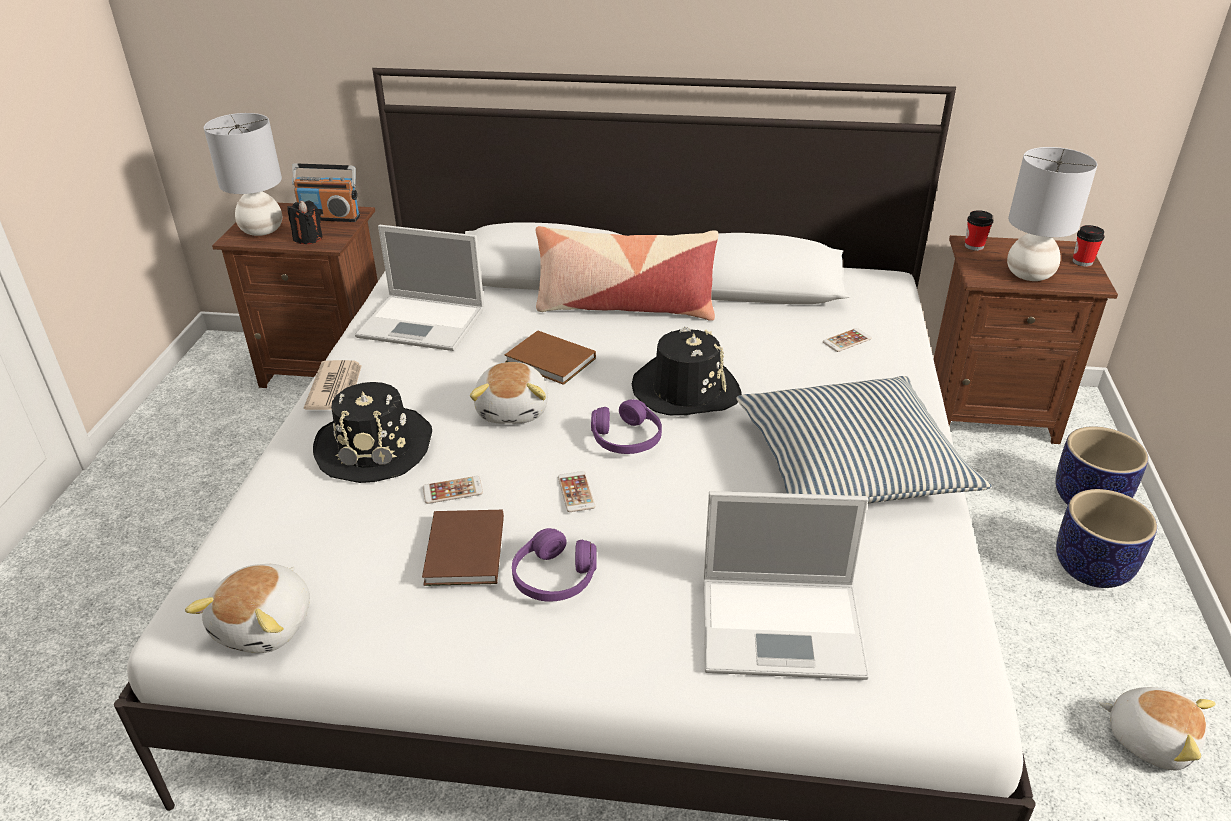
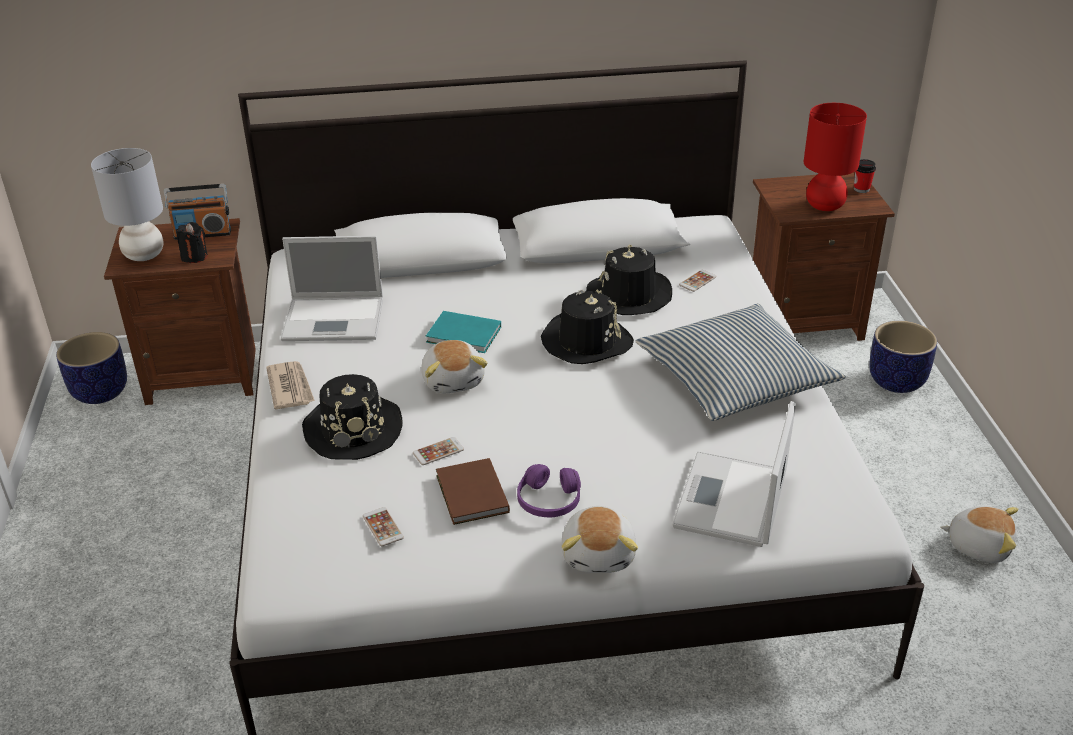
camera: 15 degrees left, 0 degrees up
plush toy [185,564,310,653] -> plush toy moved to [562,506,638,573]
brown book [505,331,596,385] -> turquoise book [426,311,501,353]
pillow [536,226,718,321] -> none
phone [558,471,595,512] -> phone moved to [363,507,404,546]
purple headphones [591,399,662,454] -> none
laptop [704,491,869,680] -> laptop turned 120 degrees clockwise [673,401,796,547]
cup [965,210,993,251] -> none
grey table lamp [1007,147,1097,281] -> red table lamp [804,103,867,211]
planter [1056,489,1157,588] -> planter moved to [56,332,127,404]
none -> black hat [586,245,672,315]

